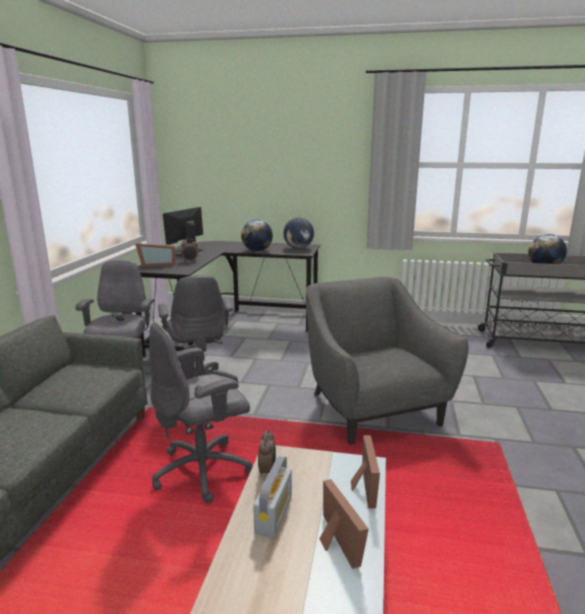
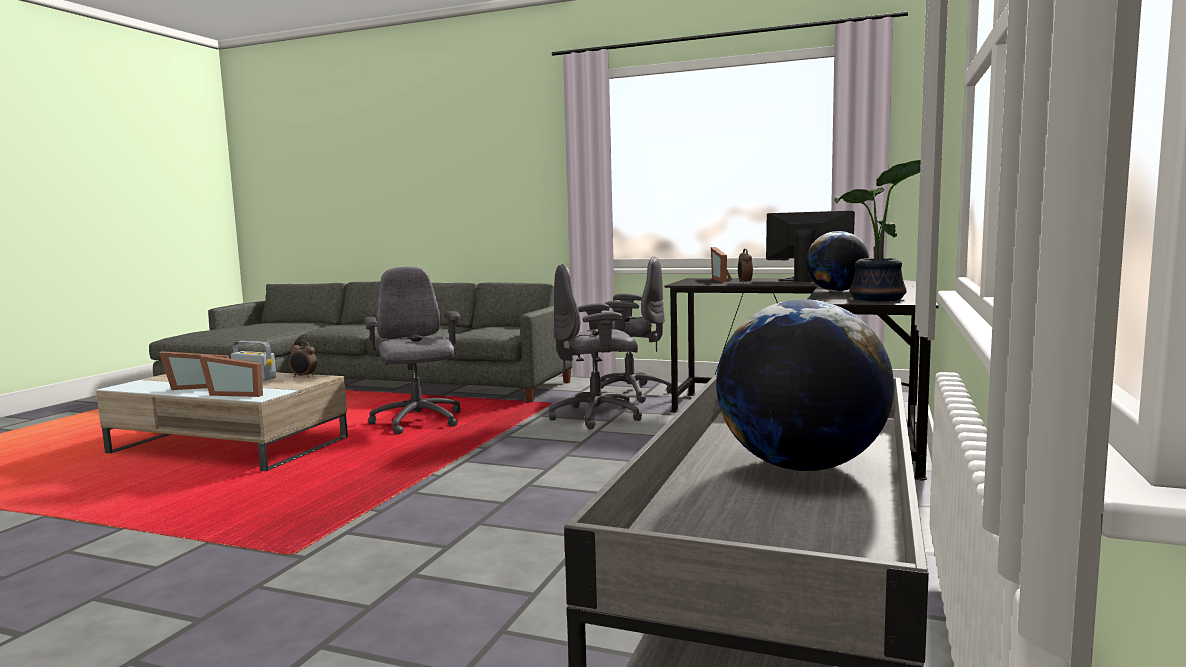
camera: 100 degrees right, 10 degrees down
globe [283,218,314,249] -> potted plant [834,160,921,301]
grey armchair [306,277,469,444] -> none

